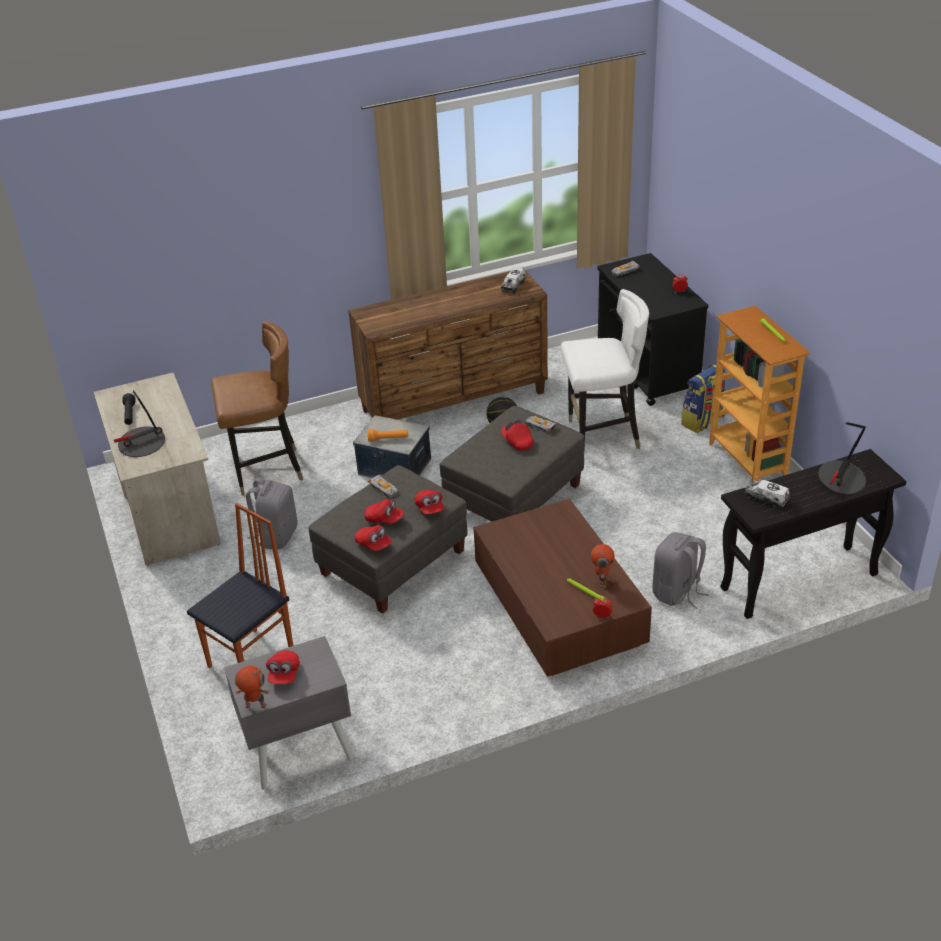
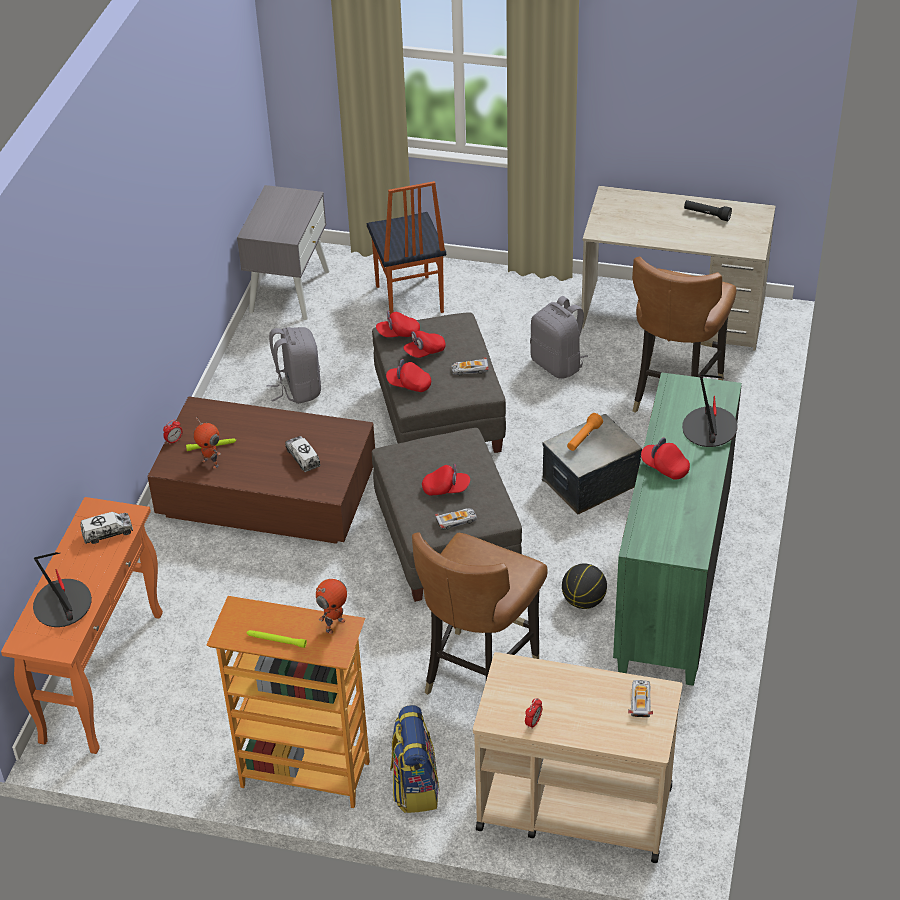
camera: 125 degrees right, 5 degrees up
table lamp [114,390,165,457] -> table lamp moved to [682,374,738,447]
toy robot [235,665,269,708] -> toy robot moved to [316,579,347,634]
red cap [266,650,300,684] -> red cap moved to [641,437,690,480]
brown dresser [348,268,548,420] -> green dresser [613,372,742,686]
toy truck [501,267,526,294] -> toy truck moved to [285,436,320,472]
white chair [561,289,649,452] -> brown chair [412,532,548,695]
black cart [598,253,708,406] -> beige cart [473,652,683,863]
grey backpack [652,532,709,609] -> grey backpack moved to [266,327,321,404]
black console table [720,449,906,619] -> orange console table [1,497,163,754]

